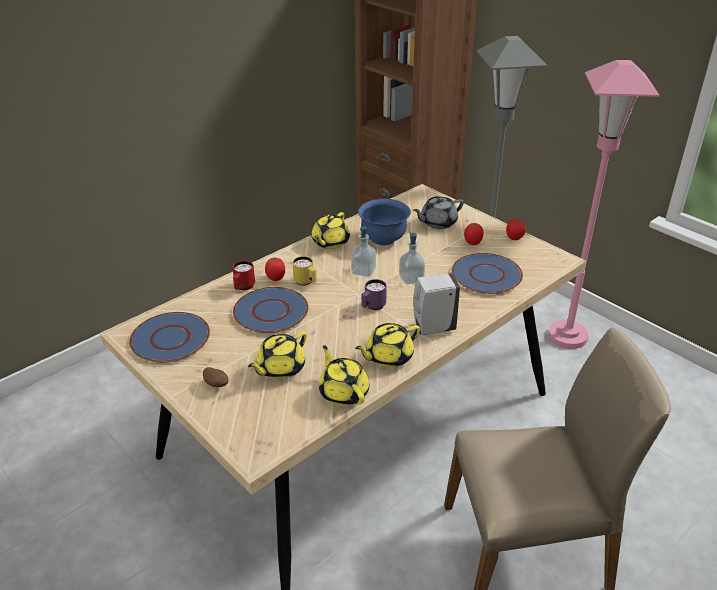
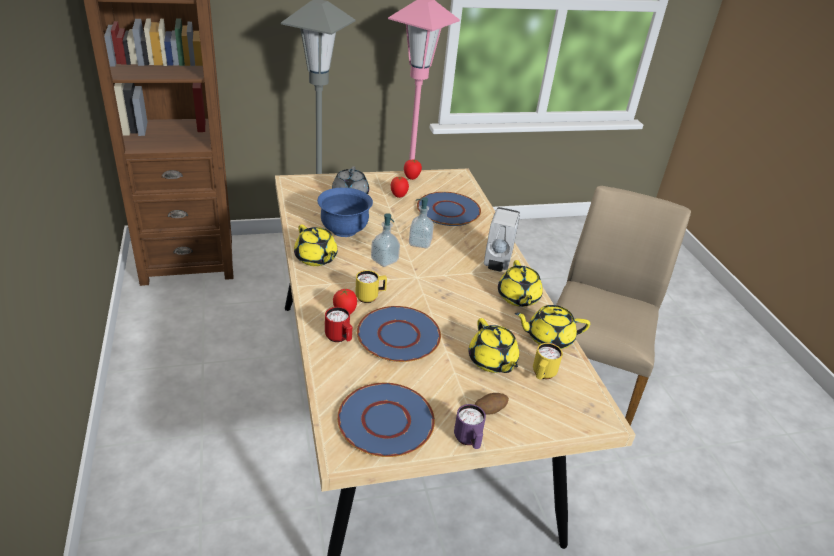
camera: 65 degrees left, 0 degrees up
purple mug [361,279,387,310] -> purple mug moved to [454,404,486,449]
none -> yellow mug [533,343,563,380]

